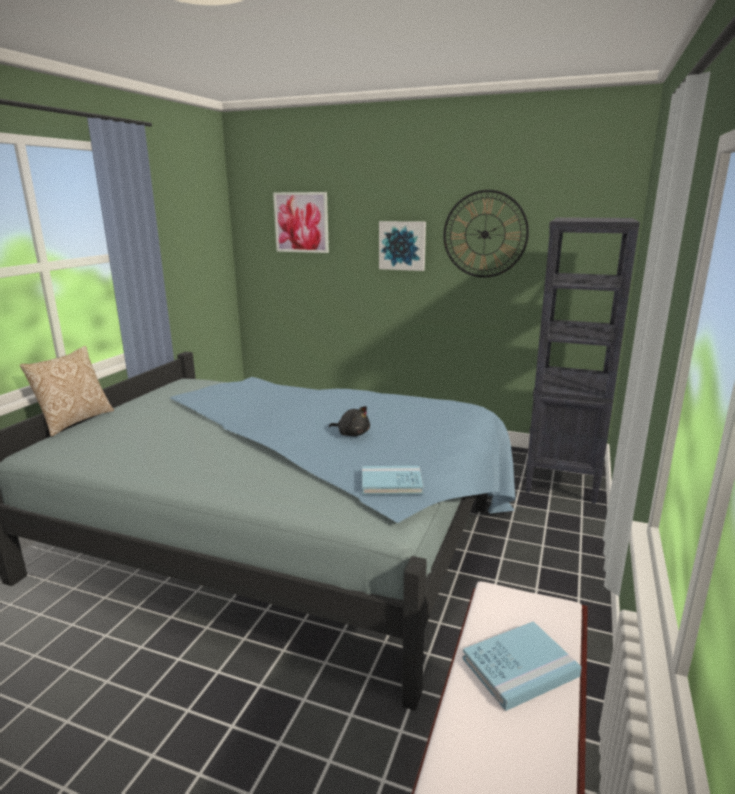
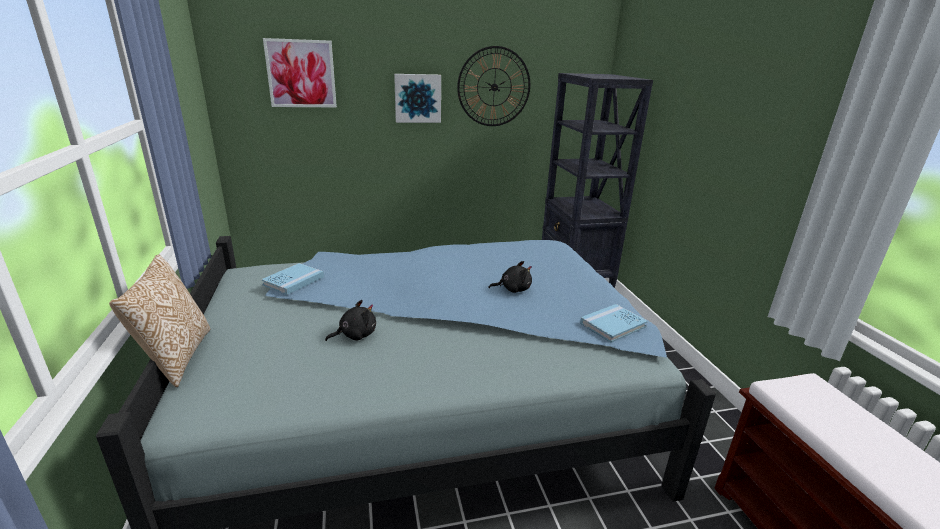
camera: 35 degrees left, 5 degrees up
blue book [462,621,582,711] -> blue book moved to [261,263,324,295]
none -> black plush toy [325,300,376,341]

